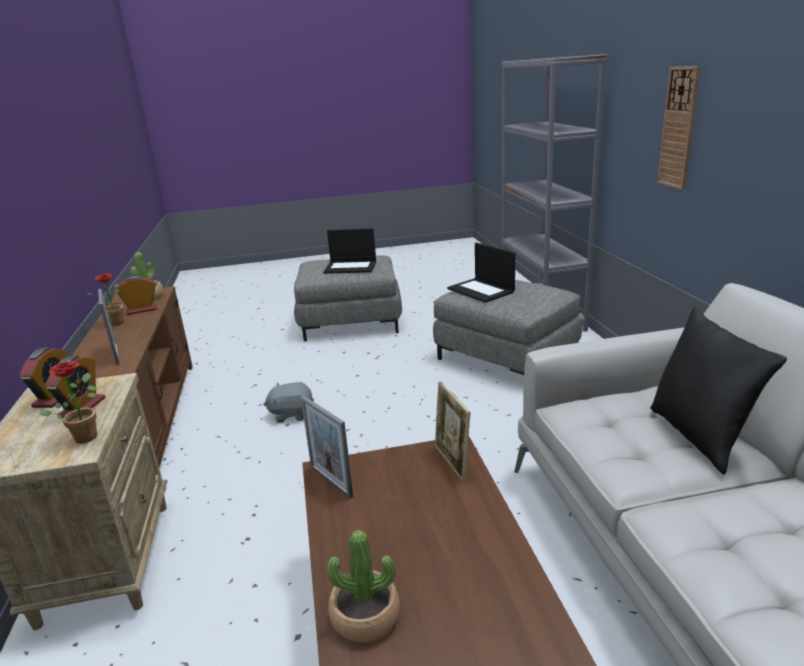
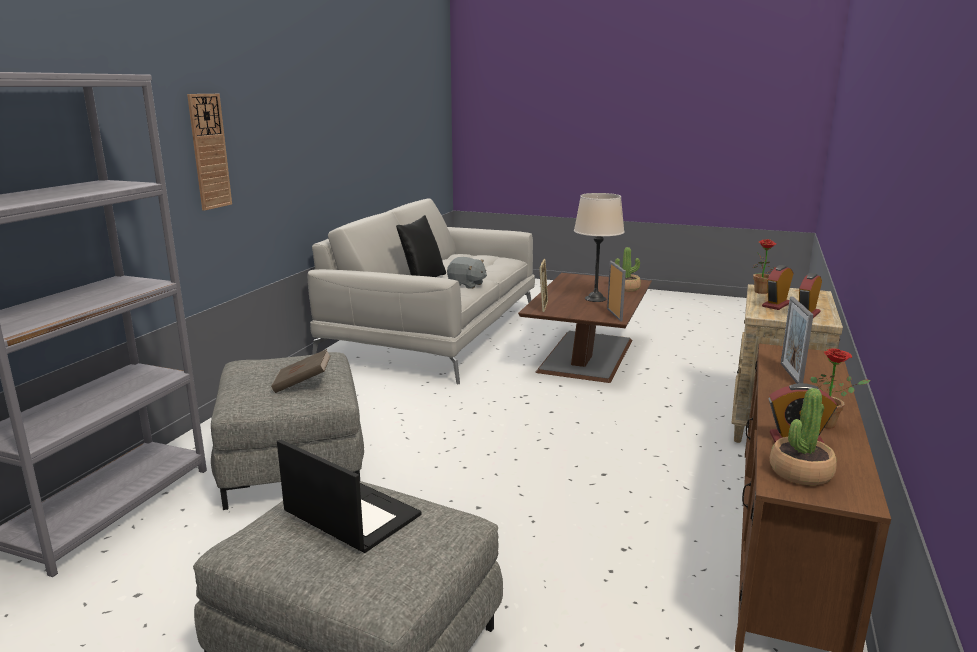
camera: 150 degrees left, 5 degrees down
grey plush toy [263,382,314,423] -> grey plush toy moved to [447,257,487,289]
laptop [447,243,515,303] -> brown book [271,349,331,393]
none -> beige table lamp [574,193,624,302]

